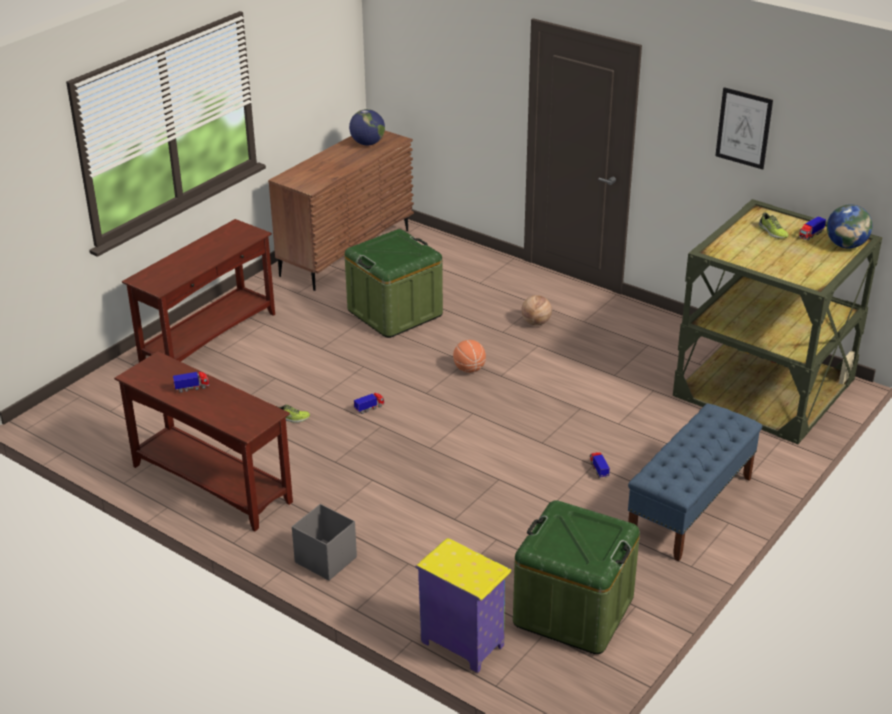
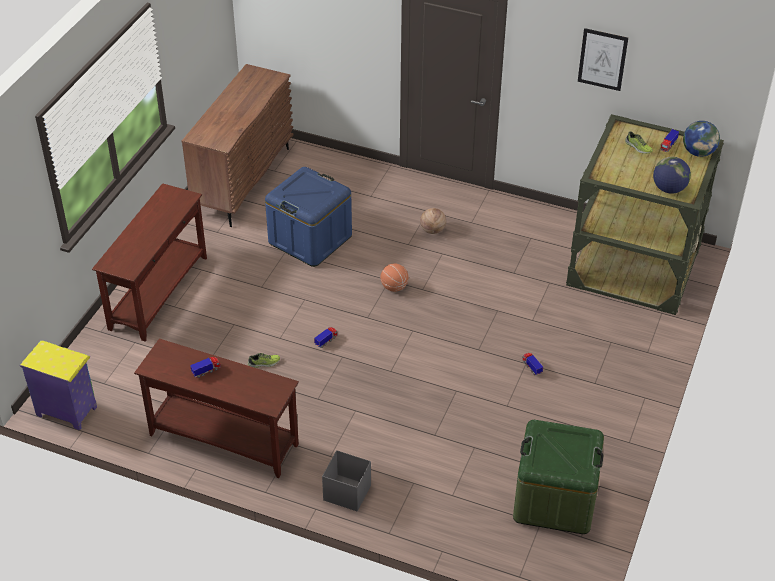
camera: 15 degrees left, 10 degrees up
green storage box [345,229,443,338] -> blue storage box [265,167,352,267]
globe [349,109,385,146] -> globe moved to [653,157,691,194]
nightstand [415,538,512,673] -> nightstand moved to [20,340,97,430]
blue bench [628,403,762,562] -> none

